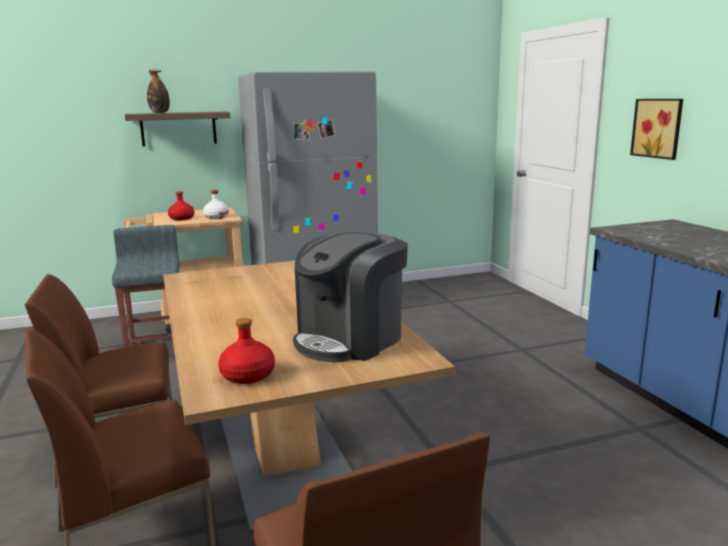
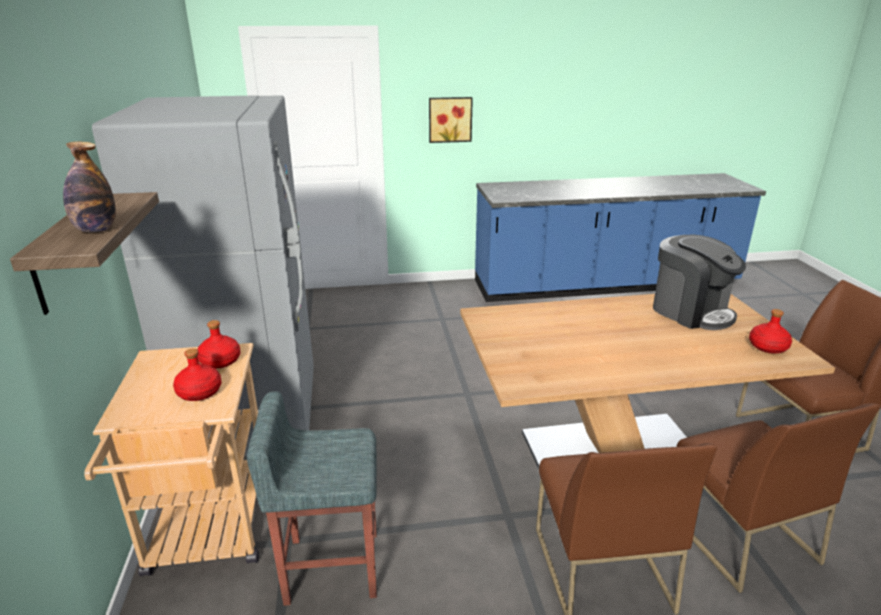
camera: 80 degrees left, 10 degrees up
white bottle [203,190,229,219] -> red bottle [198,320,241,368]

